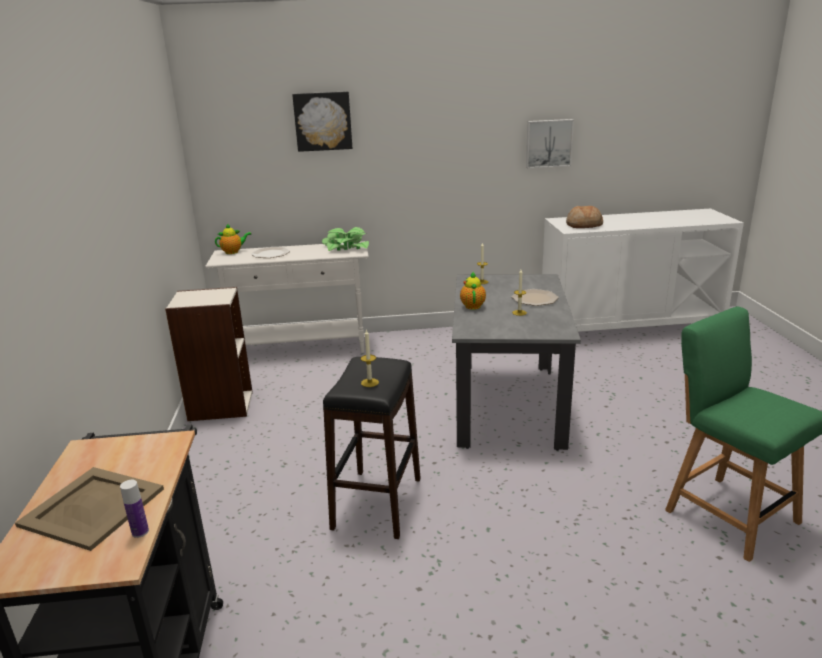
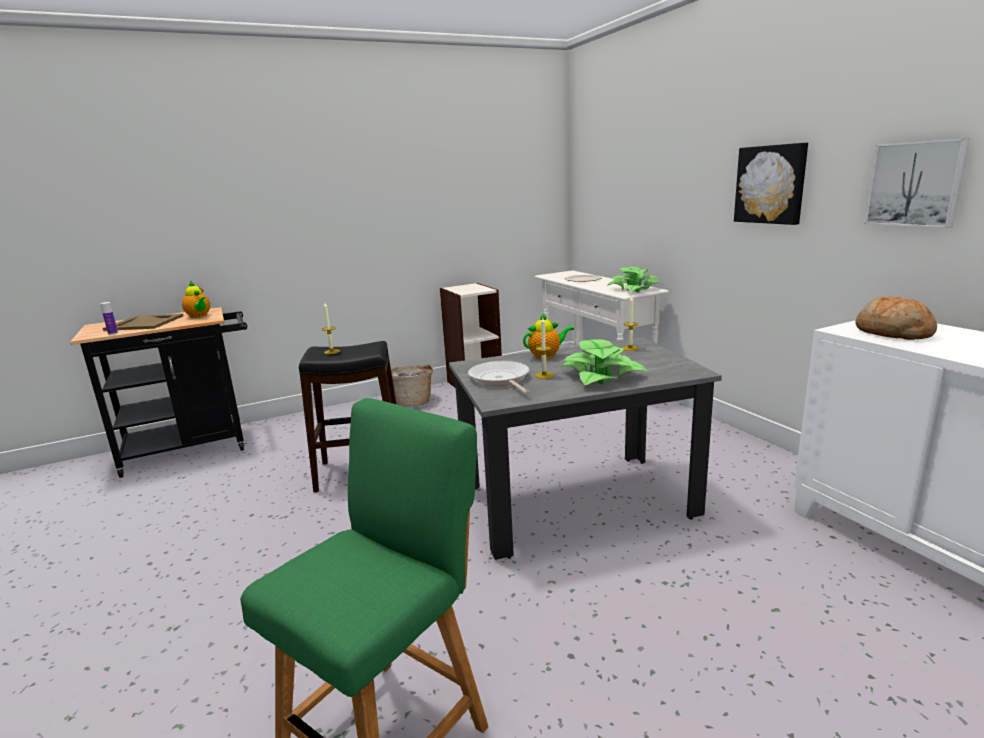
camera: 70 degrees right, 5 degrees down
teapot [215,224,252,254] -> teapot moved to [182,281,210,318]
picture [292,91,352,152] -> picture moved to [734,143,808,225]
plate [511,289,559,306] -> potted plant [561,339,647,385]
none -> basket [391,364,433,407]
none -> frying pan [468,361,529,394]

